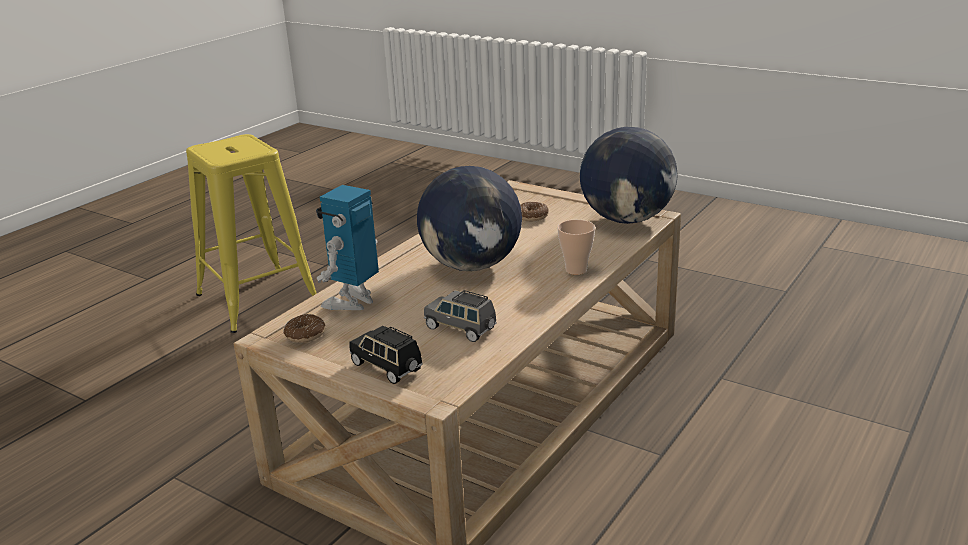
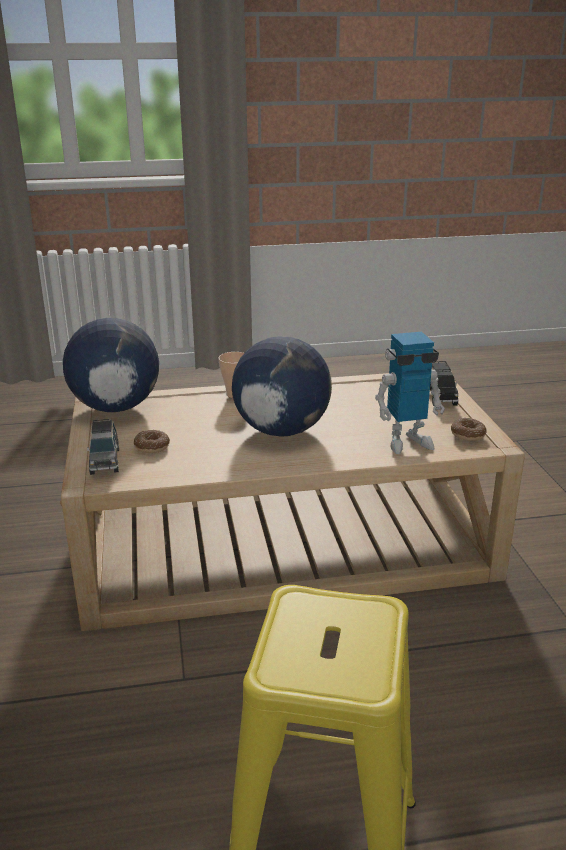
camera: 135 degrees left, 0 degrees up
grey toy car [424,290,497,342] -> grey toy car moved to [87,419,119,475]

